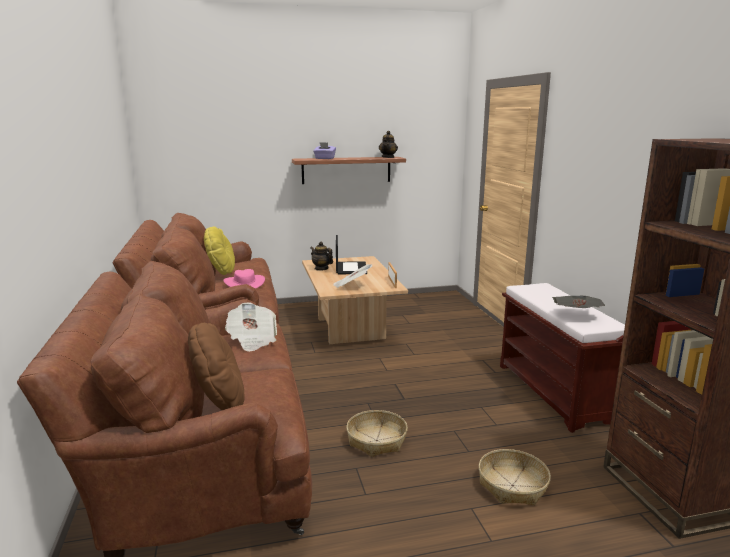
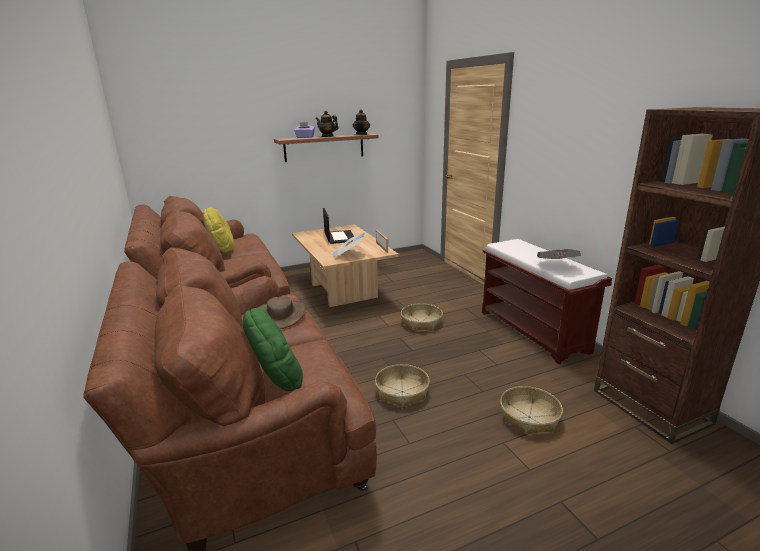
camera: 10 degrees left, 5 degrees up
brown pillow [188,323,245,410] -> green pillow [243,307,303,391]
pink hat [223,269,265,289] -> none
newspaper [225,302,277,352] -> brown hat [257,296,306,329]
teapot [310,241,333,271] -> teapot moved to [316,111,339,137]
none -> basket [401,303,443,331]

